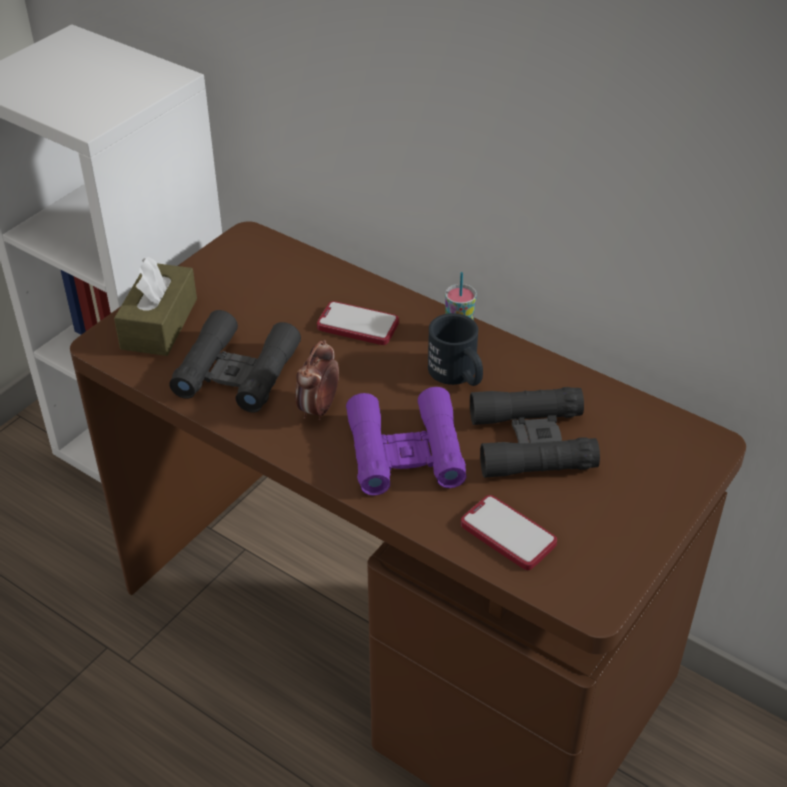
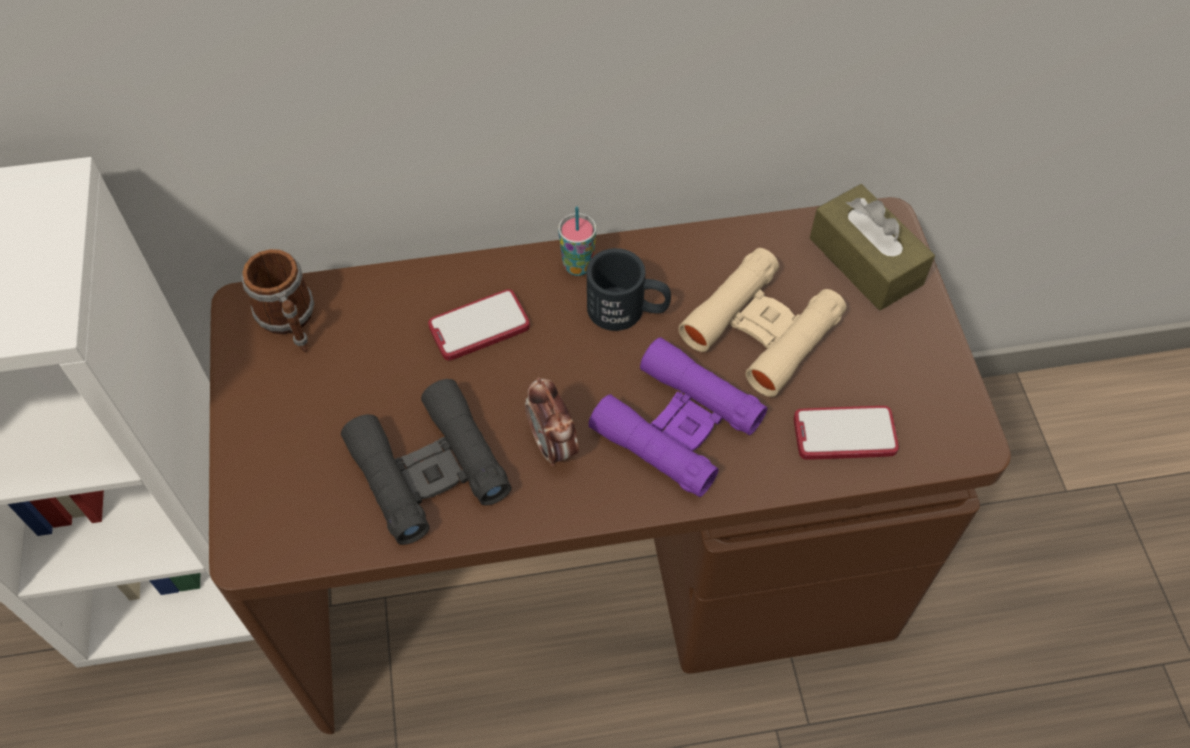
camera: 45 degrees left, 15 degrees up
brown tissue box [114,257,197,356] -> brown tissue box moved to [810,184,935,311]
black binoculars [470,387,600,478] -> beige binoculars [678,248,847,397]
none -> mug [241,249,314,353]

